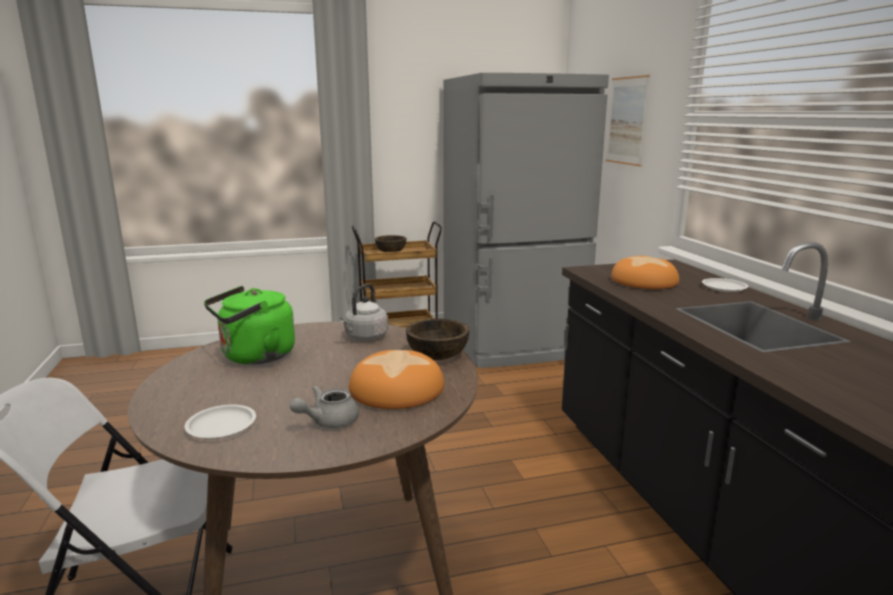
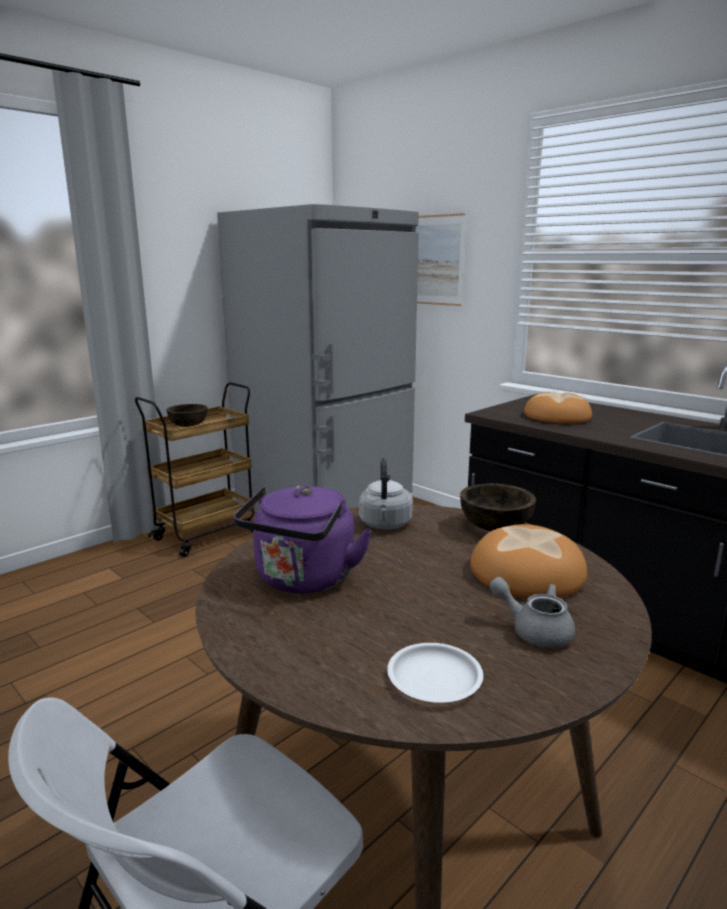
camera: 30 degrees left, 0 degrees up
green kettle [204,286,295,365] -> purple kettle [234,485,372,593]
grey teapot [290,385,359,428] -> grey teapot turned 105 degrees clockwise [489,577,575,648]
white plate [702,278,749,292] -> none

